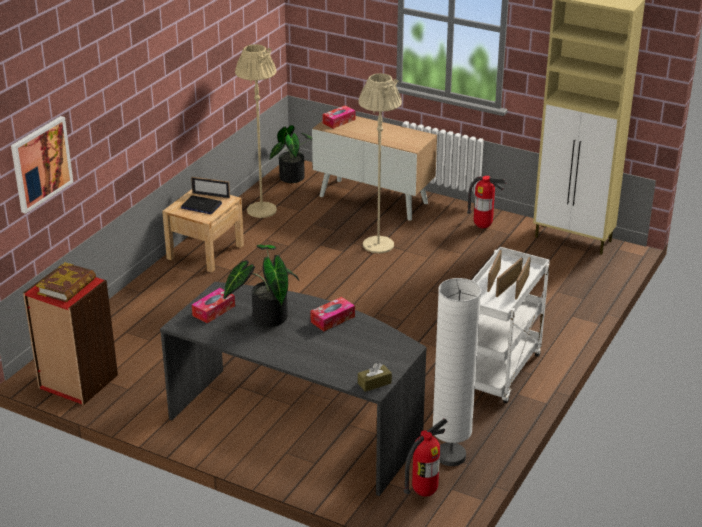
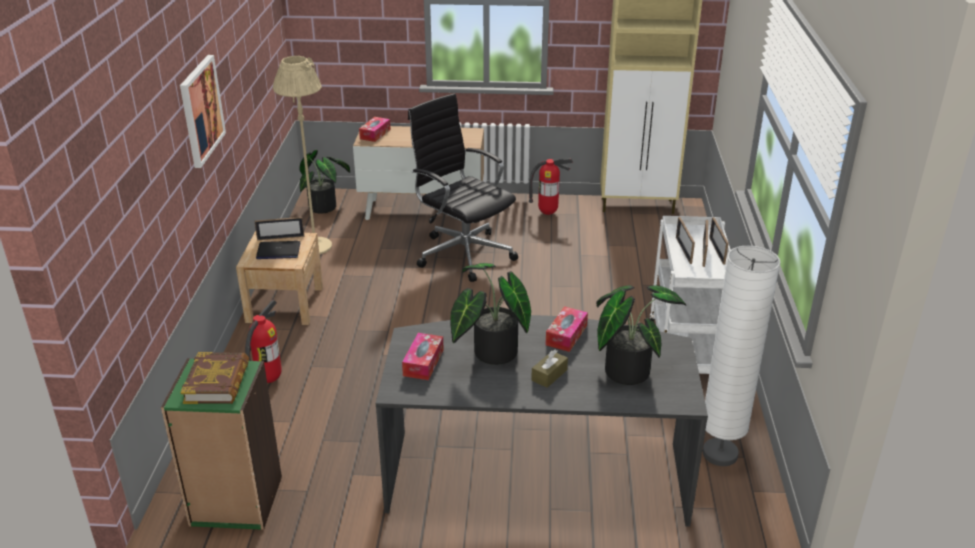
camera: 25 degrees left, 0 degrees up
picture [11,116,73,214] -> picture moved to [180,55,226,168]
red bookcase [23,268,118,405] -> green bookcase [161,358,282,530]
beige floor lamp [358,73,402,253] -> black office chair [408,93,518,282]
brown tissue box [358,363,392,392] -> brown tissue box moved to [531,349,568,388]
fire extinguisher [404,418,448,497] -> fire extinguisher moved to [245,300,282,383]
none -> potted plant [596,285,686,385]

